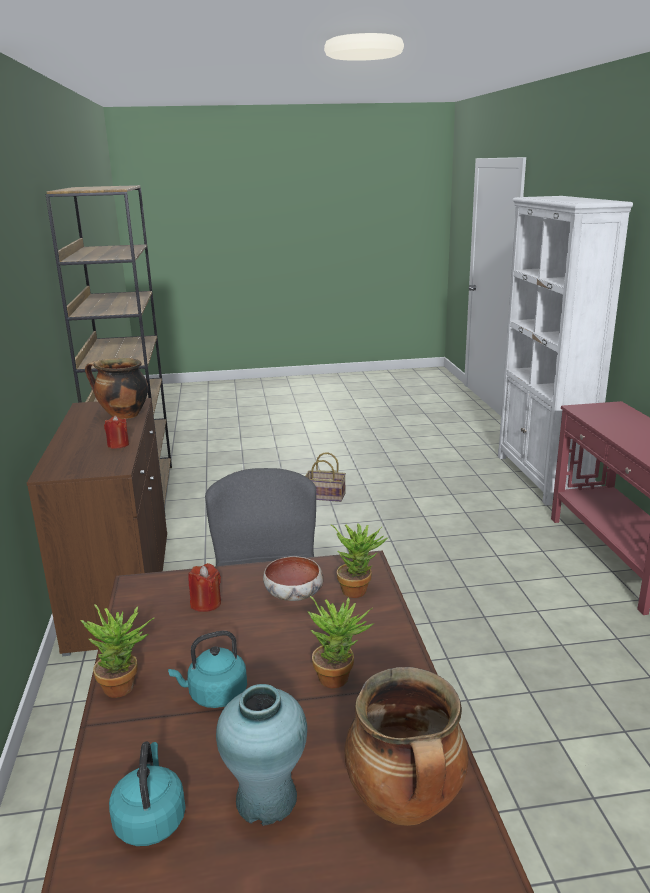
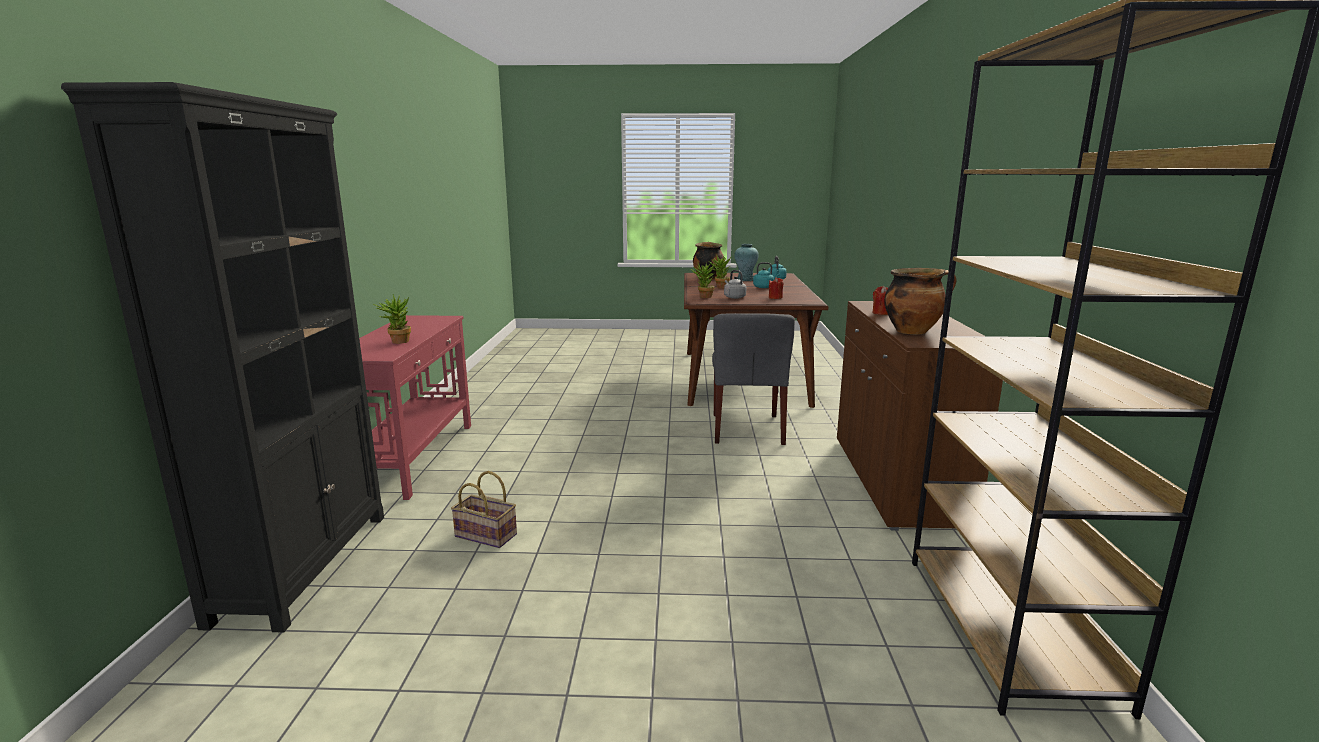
camera: 170 degrees left, 5 degrees down
potted plant [81,604,154,698] -> potted plant moved to [373,294,411,344]
bowl [263,556,324,601] -> grey kettle [724,270,747,299]
basket [305,452,346,502] -> basket moved to [451,471,517,548]
white bookcase [498,196,633,506] -> black bookcase [61,82,384,632]

